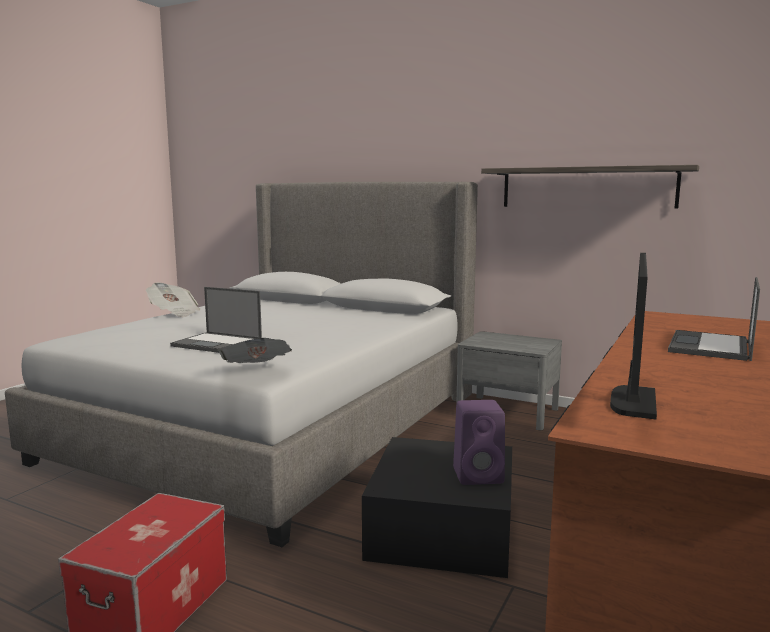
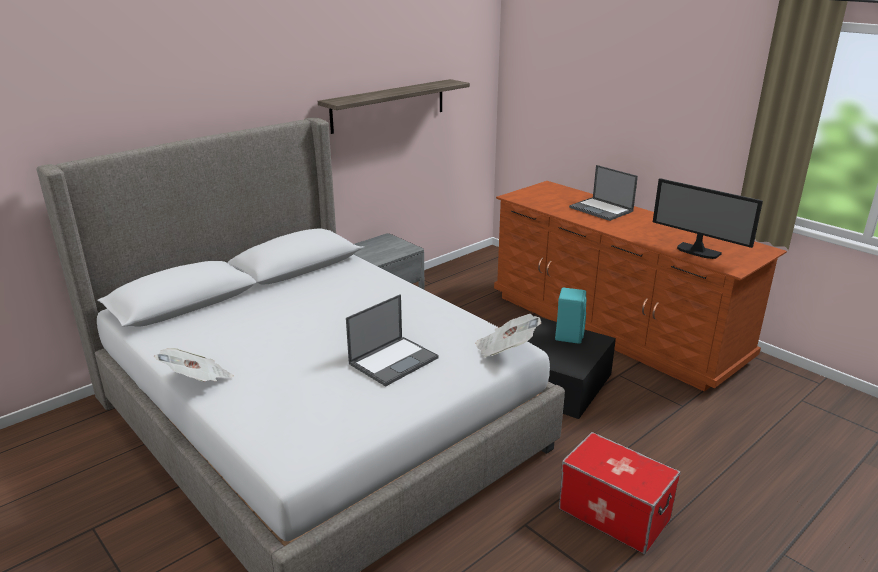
camera: 70 degrees left, 15 degrees up
purple speaker [453,400,505,485] -> turquoise speaker [555,288,586,344]

